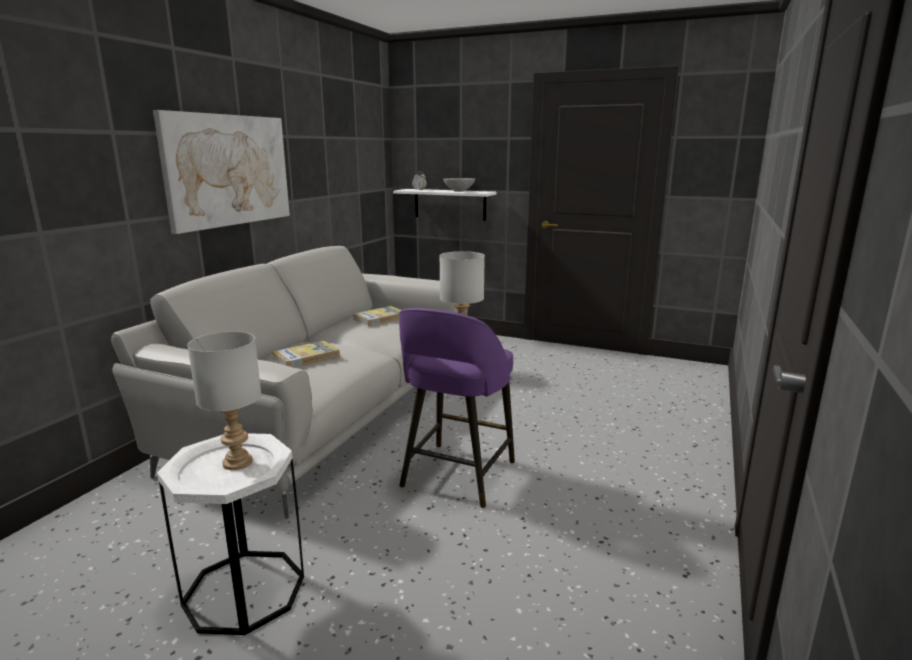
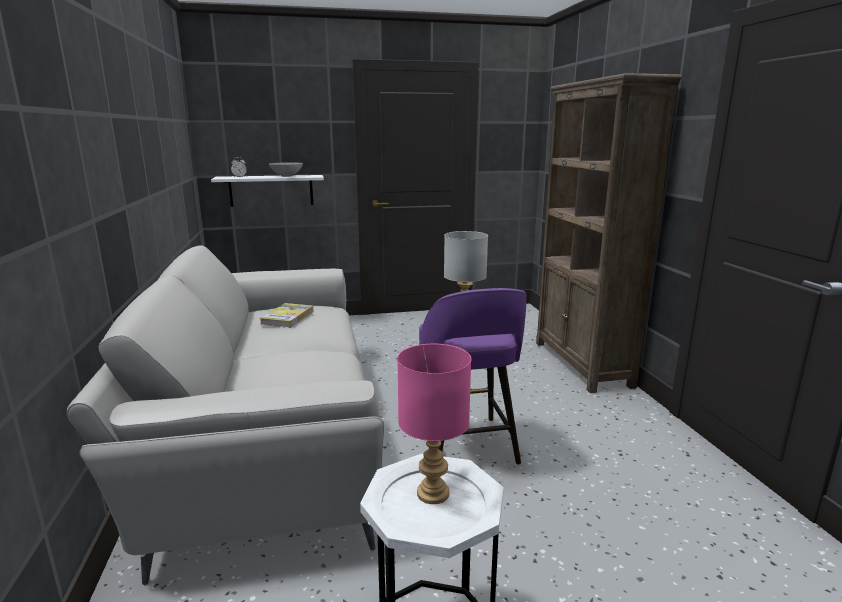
camera: 35 degrees left, 0 degrees up
picture [153,110,290,234] -> none
grey table lamp [187,331,261,470] -> pink table lamp [397,344,471,504]
book [272,341,340,368] -> none
none -> brown bookcase [536,73,682,393]

